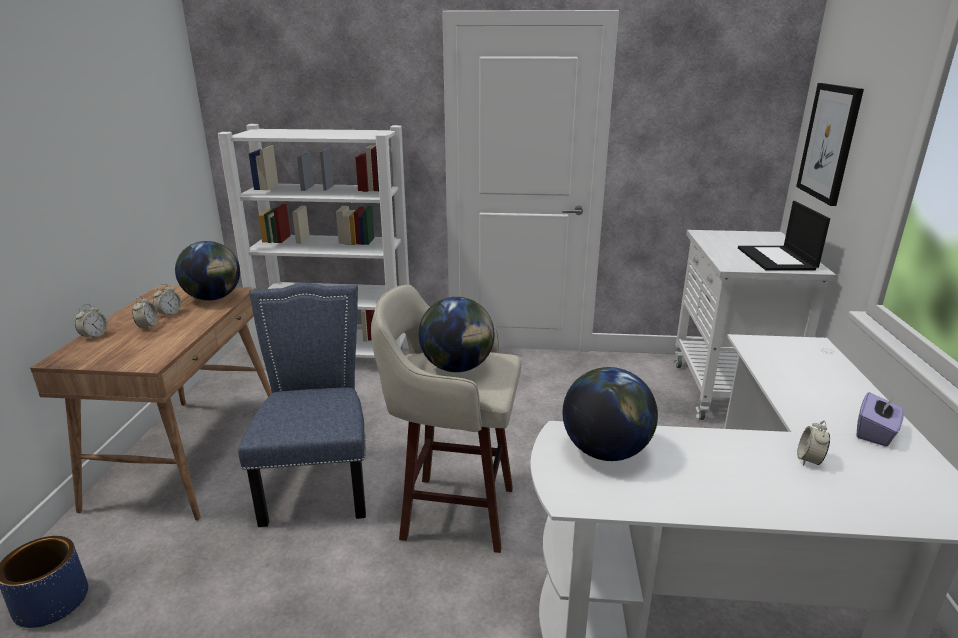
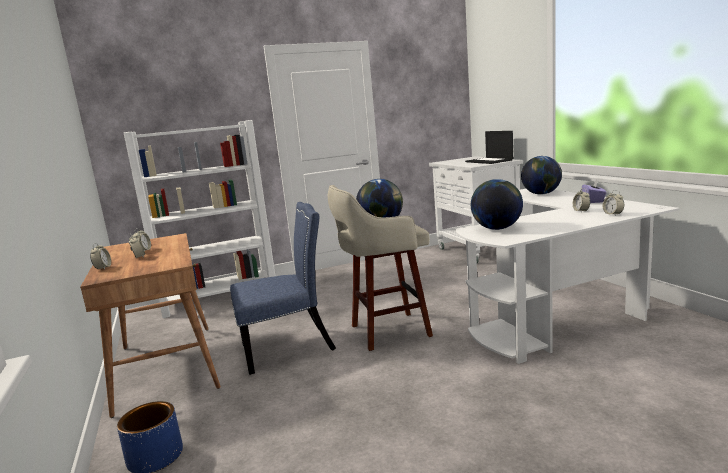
camera: 25 degrees left, 10 degrees down
globe [175,241,240,301] -> globe moved to [521,156,562,195]
blue chair [238,283,366,527] -> blue chair turned 105 degrees clockwise [230,202,336,375]
picture [796,83,864,206] -> none
none -> alarm clock [603,190,624,216]

